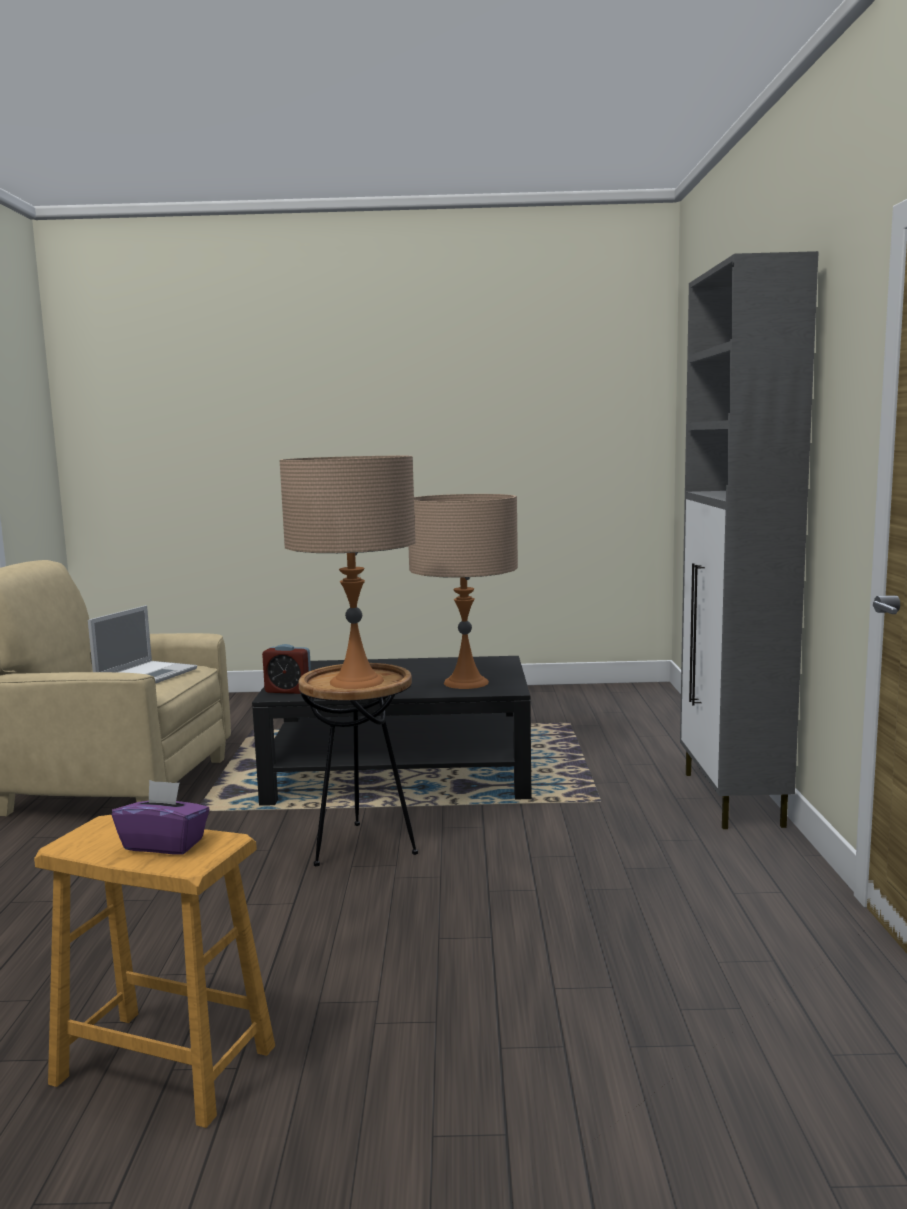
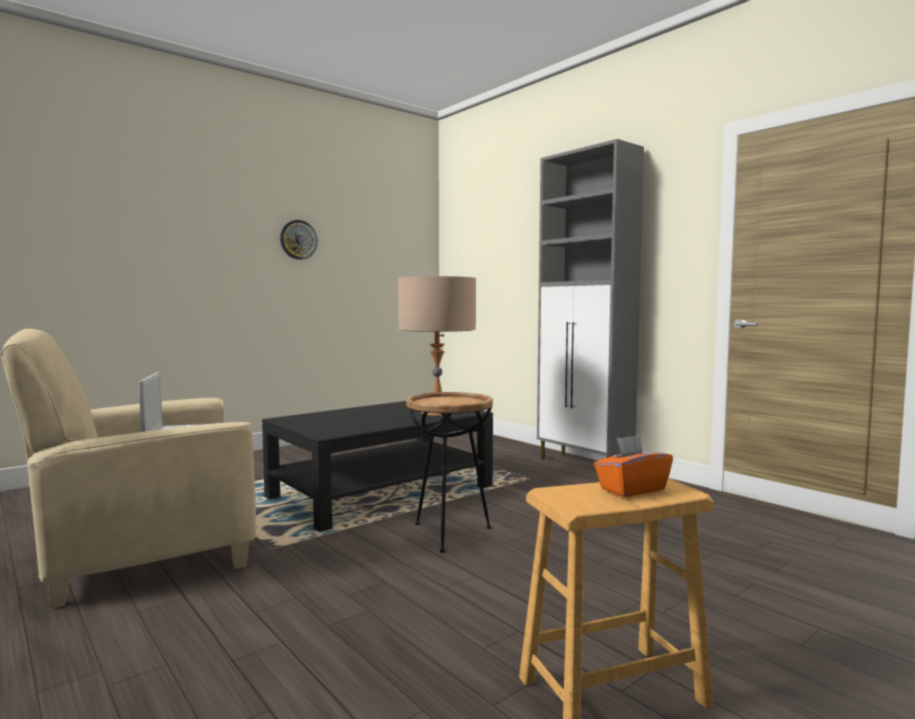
camera: 40 degrees left, 5 degrees down
purple tissue box [112,780,210,854] -> orange tissue box [594,435,673,497]
alarm clock [262,644,311,694] -> none
beige table lamp [280,456,416,689] -> none
none -> wall clock [280,220,318,260]

